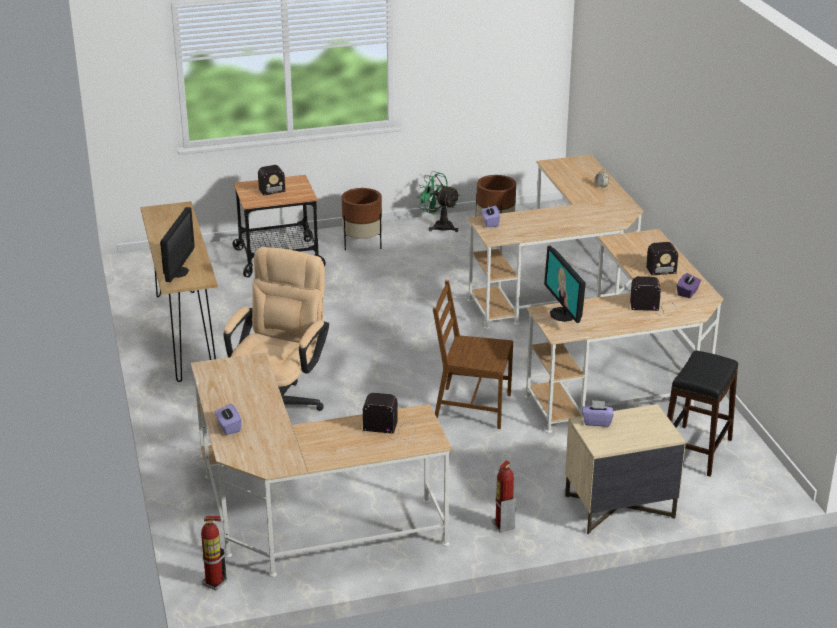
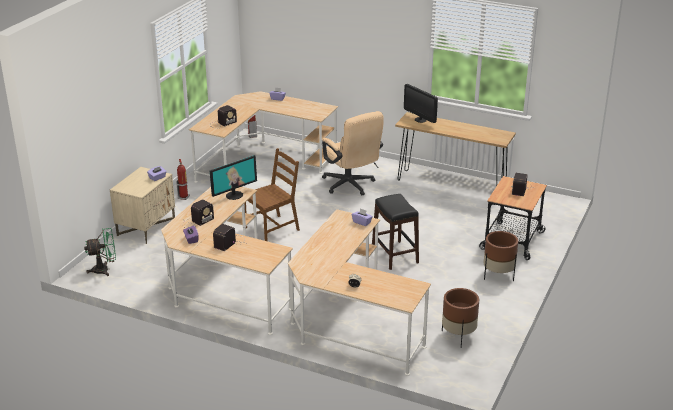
camera: 130 degrees right, 0 degrees up
green fan [417,171,460,232] -> green fan moved to [84,228,116,276]
monitor [544,245,586,323] -> monitor turned 120 degrees clockwise [210,155,257,200]
black stool [667,351,738,477] -> black stool moved to [372,194,419,270]

